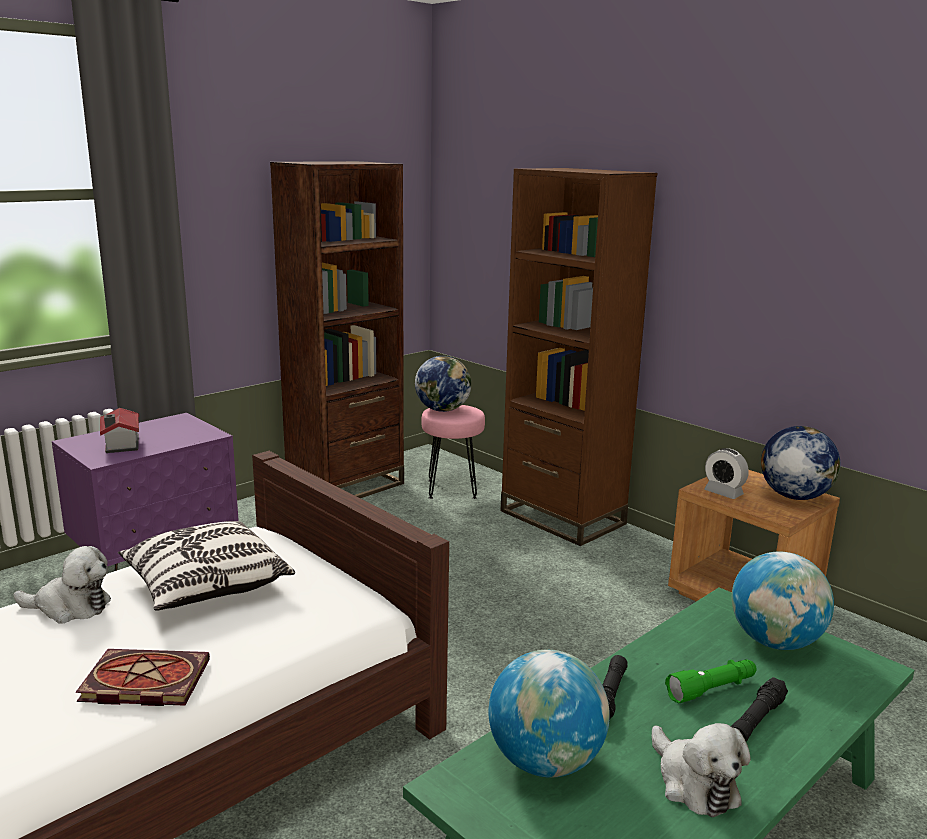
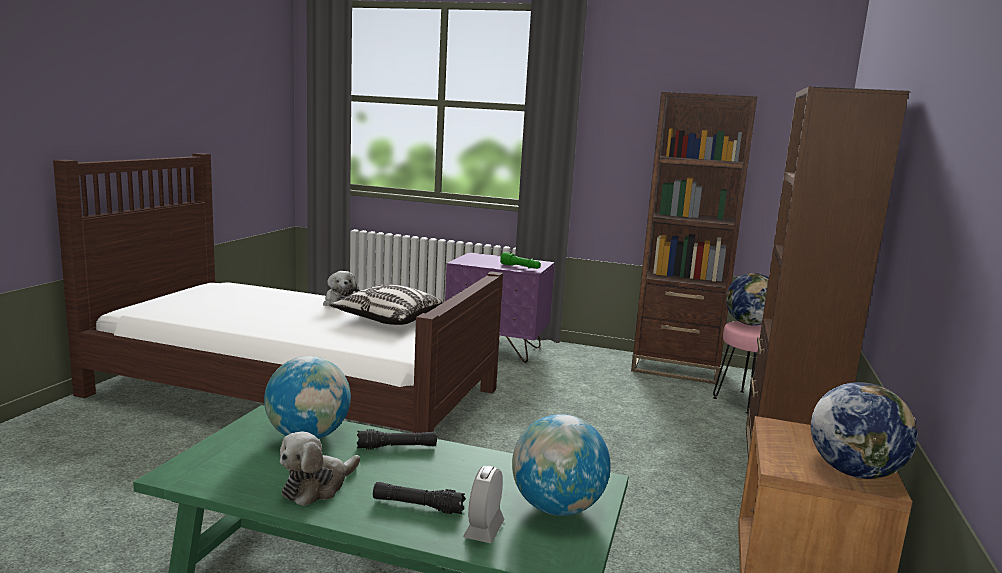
camera: 60 degrees right, 5 degrees down
book [76,649,210,706] -> none
toy house [100,408,139,453] -> none
green flashlight [665,659,757,703] -> green flashlight moved to [500,252,541,269]
alarm clock [704,448,749,499] -> alarm clock moved to [463,466,504,543]

